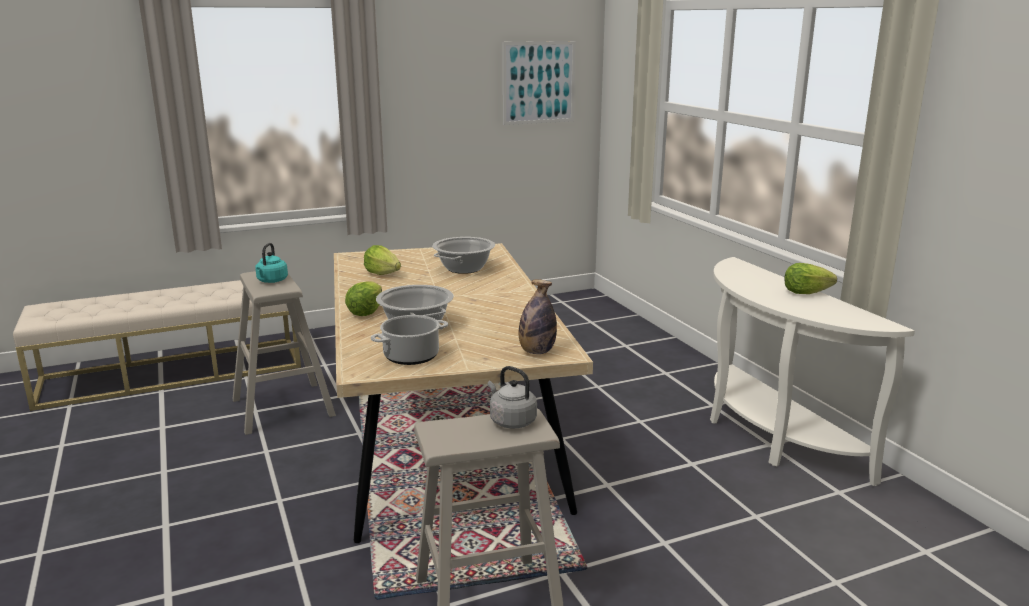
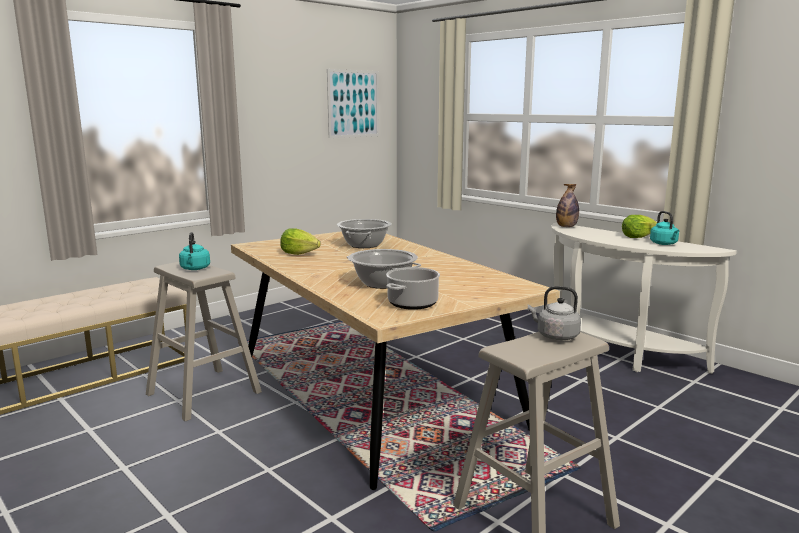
camera: 20 degrees left, 5 degrees down
lettuce [345,281,382,316] -> none
bottle [519,280,557,354] -> bottle moved to [556,184,579,227]
none -> turquoise kettle [650,211,679,245]

